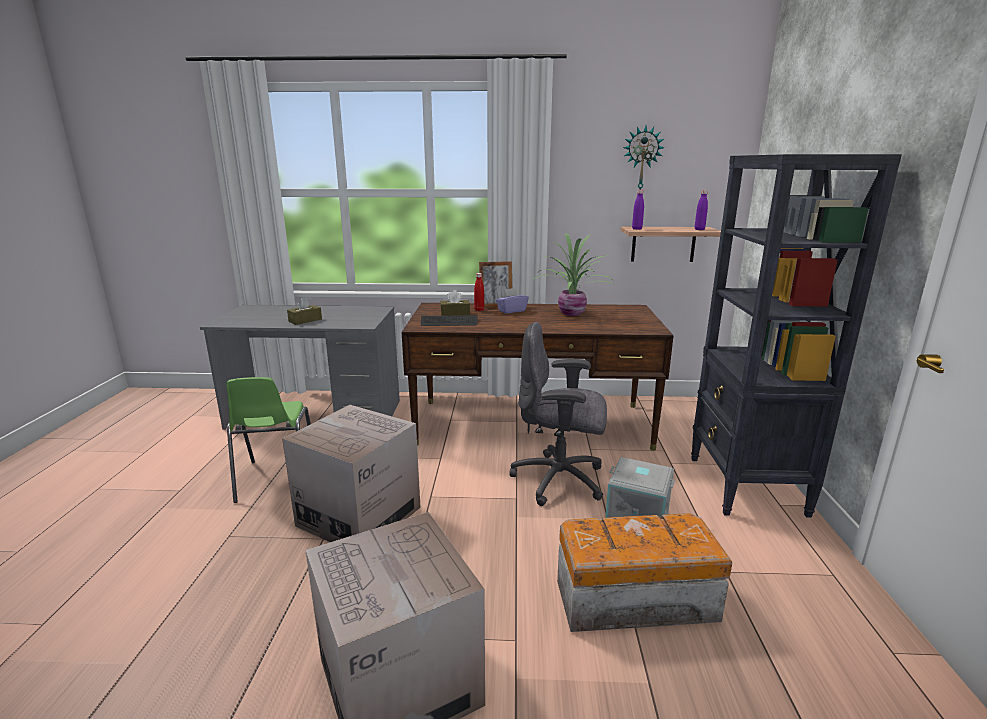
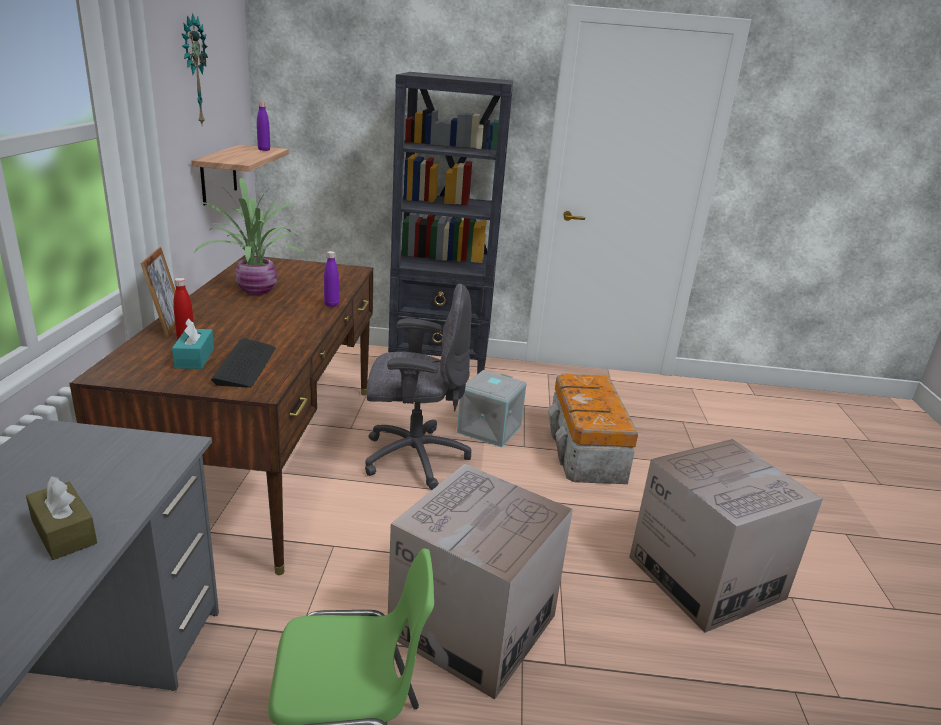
camera: 90 degrees left, 5 degrees up
brown tissue box [440,290,470,316] -> turquoise tissue box [172,318,214,369]
purple tissue box [496,288,529,314] -> none
grey office chair [509,322,607,506] -> grey office chair turned 105 degrees counterclockwise [365,284,471,490]
purple bottle [632,190,644,230] -> purple bottle moved to [324,251,339,307]

